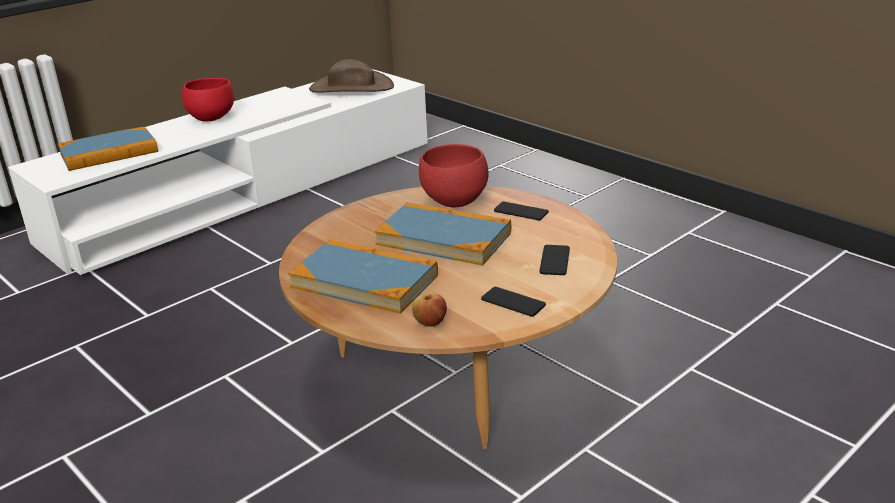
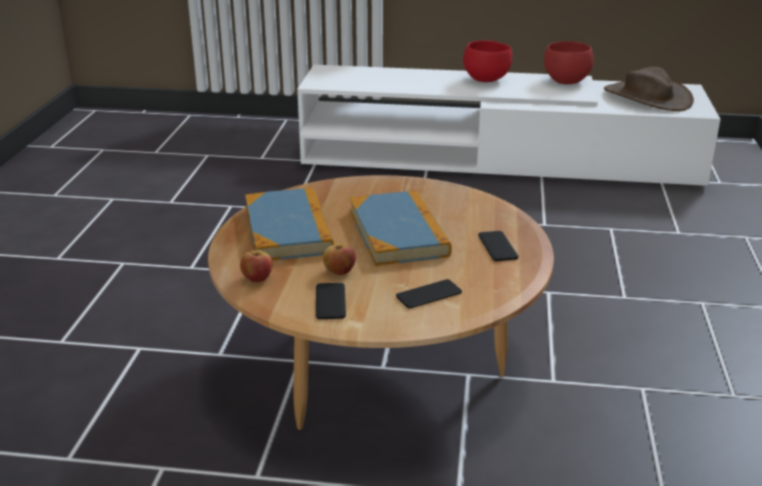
camera: 50 degrees right, 0 degrees up
book [58,127,158,171] -> none
red bowl [419,144,488,208] -> red bowl moved to [544,41,594,84]
none -> apple [323,244,356,275]

